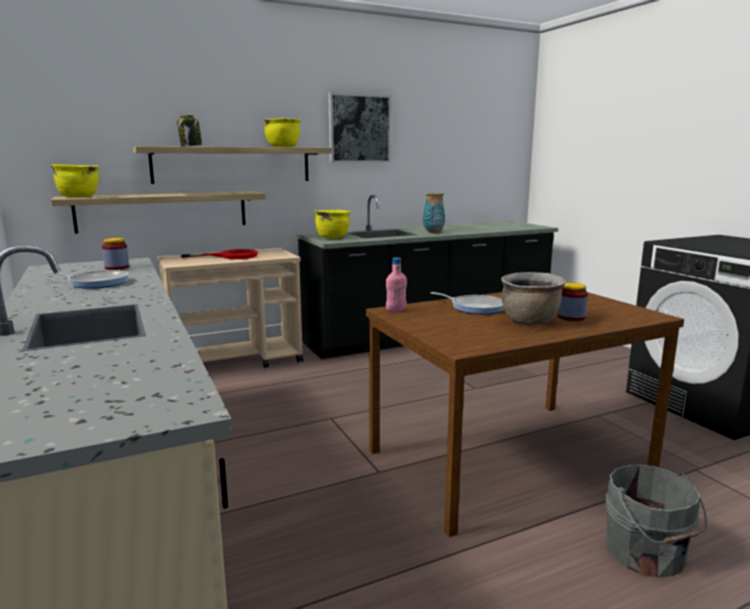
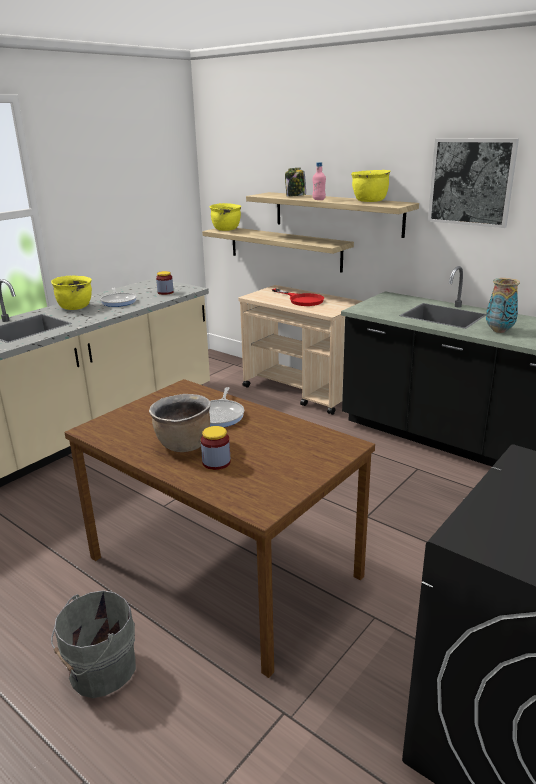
camera: 65 degrees right, 10 degrees up
yellow cooking pot [314,210,351,239] -> yellow cooking pot moved to [51,276,92,310]
pink bottle [386,257,407,313] -> pink bottle moved to [312,162,326,200]

